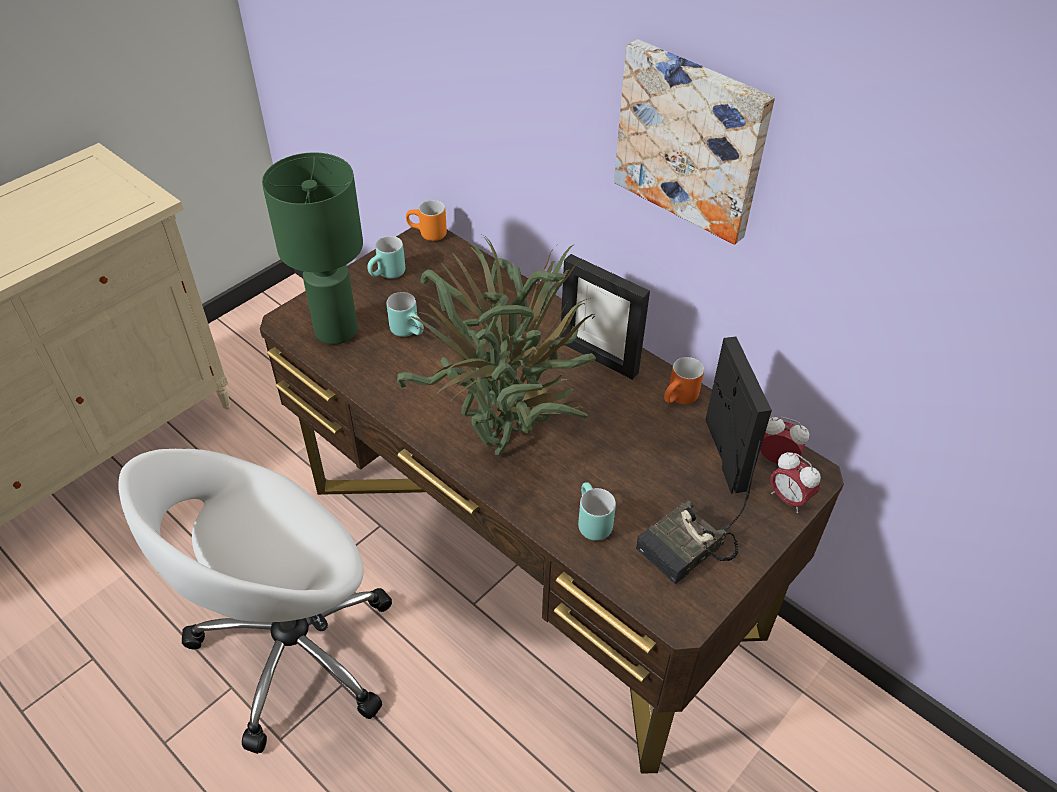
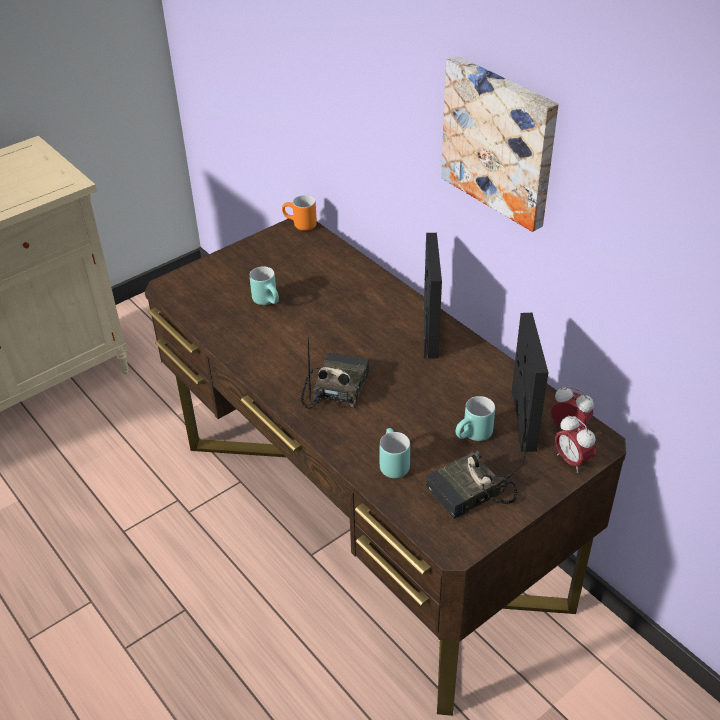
camera: 10 degrees right, 5 degrees down
white office chair [118,449,392,754] -> none
green table lamp [262,152,363,345] -> none
turquoise mug [367,236,405,279] -> turquoise mug moved to [456,396,495,441]
potted plant [397,235,596,456] -> radio [301,336,369,409]
picture frame [560,254,650,380] -> picture frame turned 135 degrees counterclockwise [424,233,442,359]
orange mug [664,357,704,404] -> none

